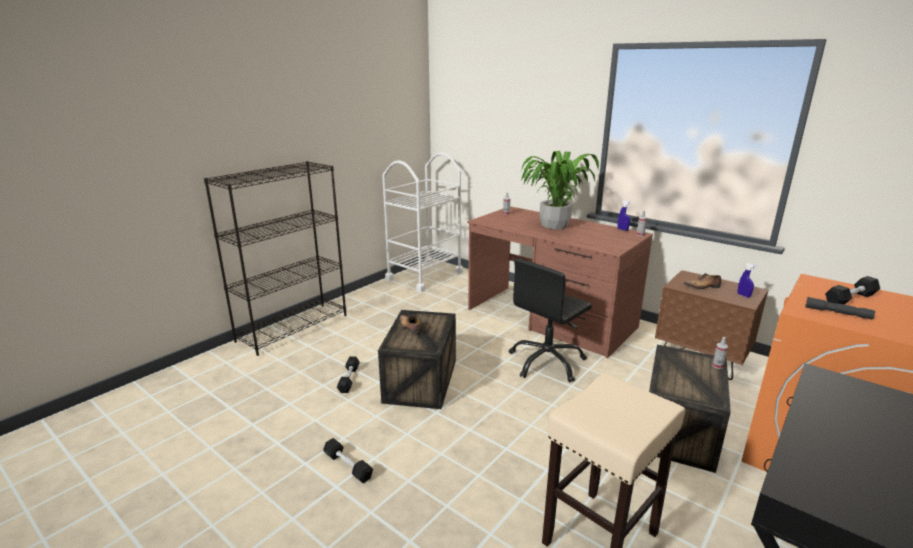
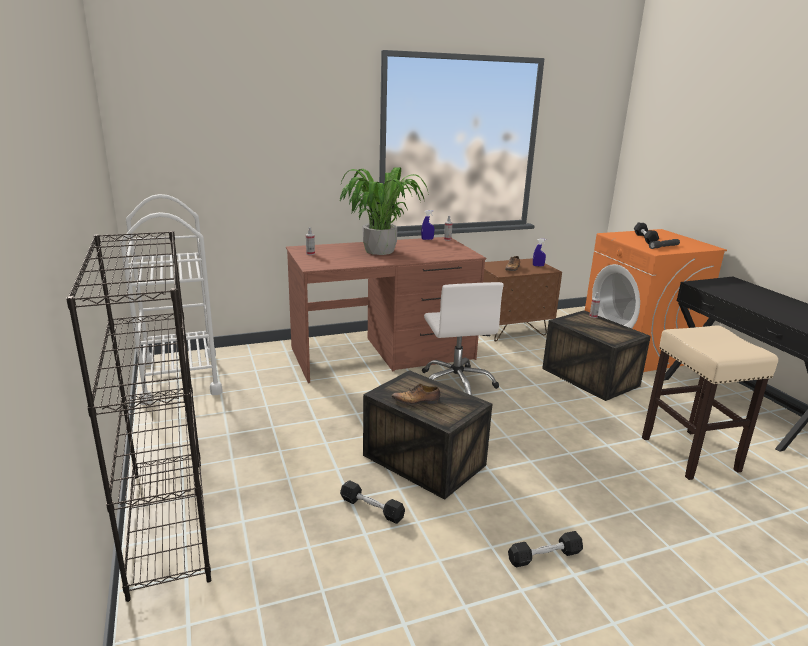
camera: 60 degrees left, 0 degrees up
black office chair [509,258,592,382] -> white office chair [422,282,504,395]

